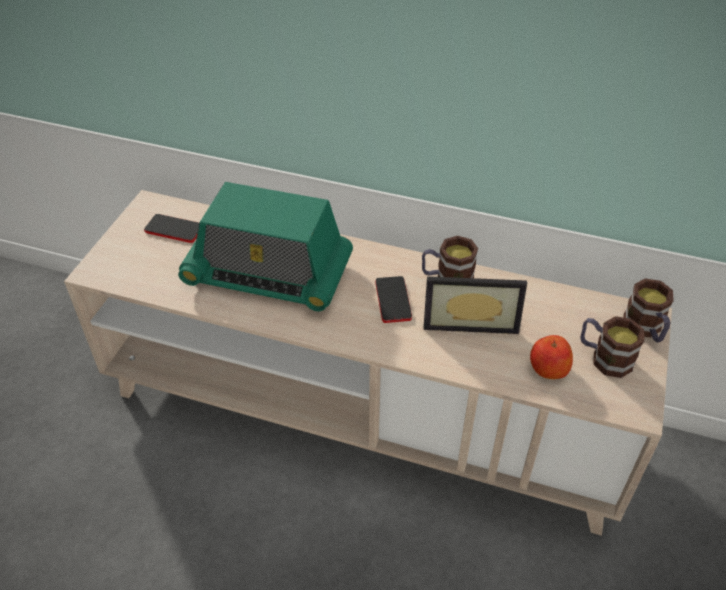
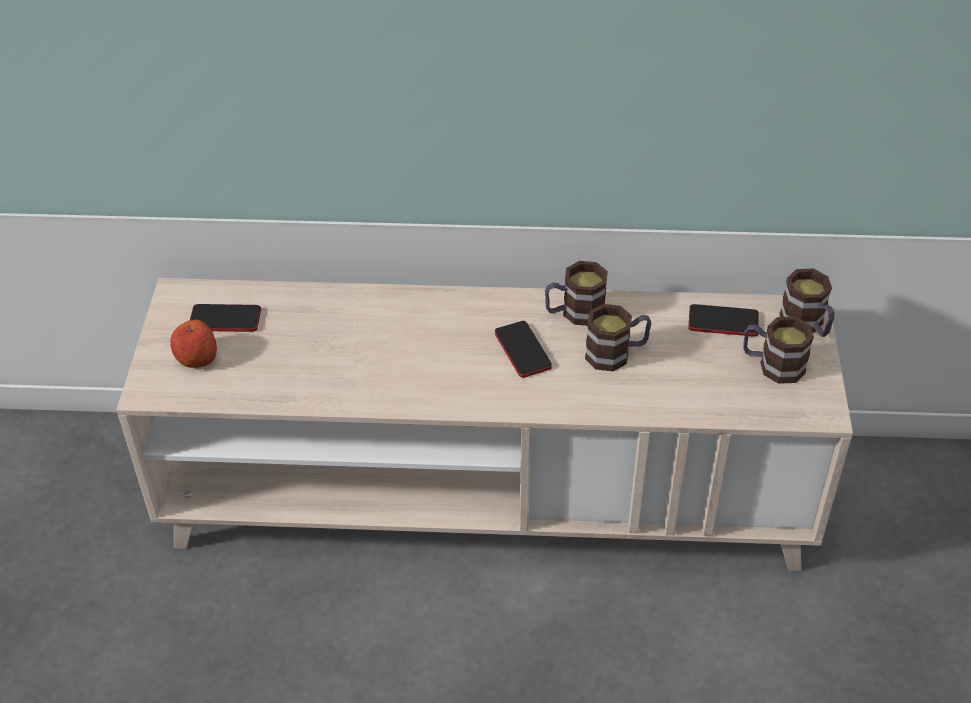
camera: 15 degrees left, 0 degrees up
radio [178,182,353,311] -> none
picture frame [423,276,527,334] -> mug [585,304,651,372]
apple [530,335,573,379] -> apple moved to [170,319,217,368]
none -> phone [688,304,759,336]

